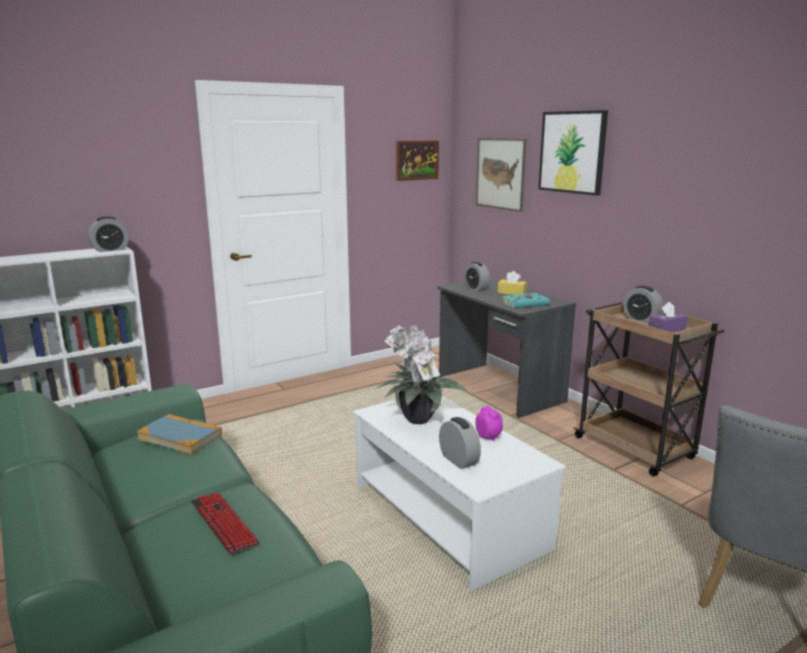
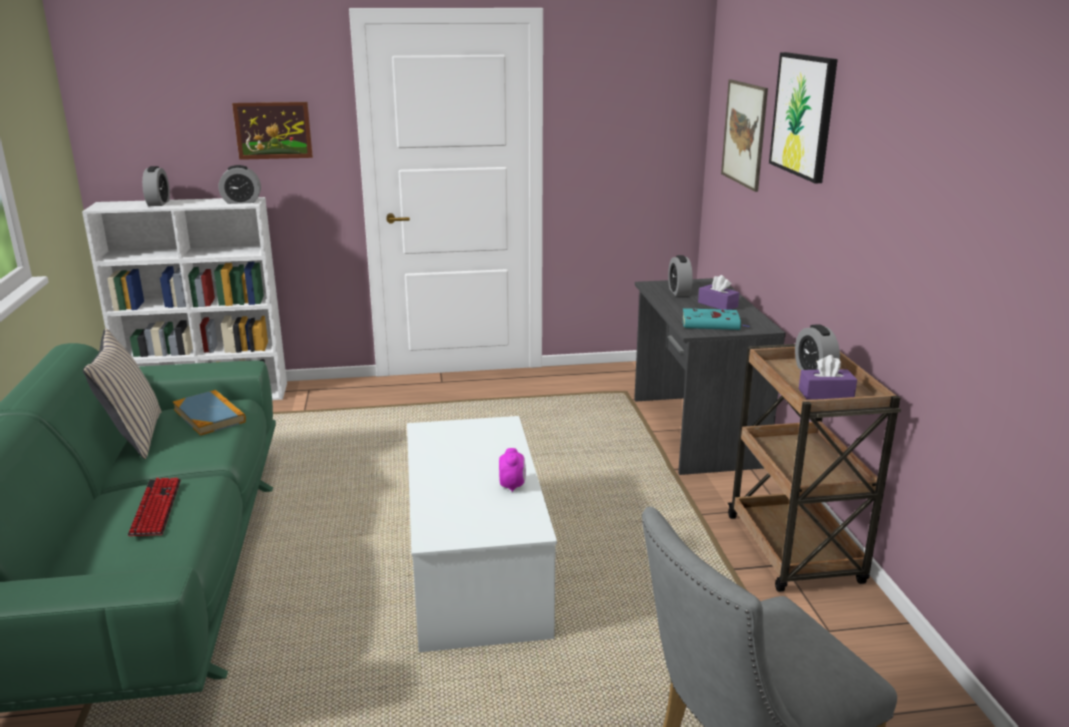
camera: 25 degrees right, 5 degrees up
potted plant [375,325,467,424] -> none
picture [396,140,439,181] -> picture moved to [232,102,313,160]
alarm clock [439,417,481,469] -> alarm clock moved to [142,166,170,206]
yellow tissue box [498,271,527,295] -> purple tissue box [698,275,739,310]
none -> beige pillow [83,328,162,459]

